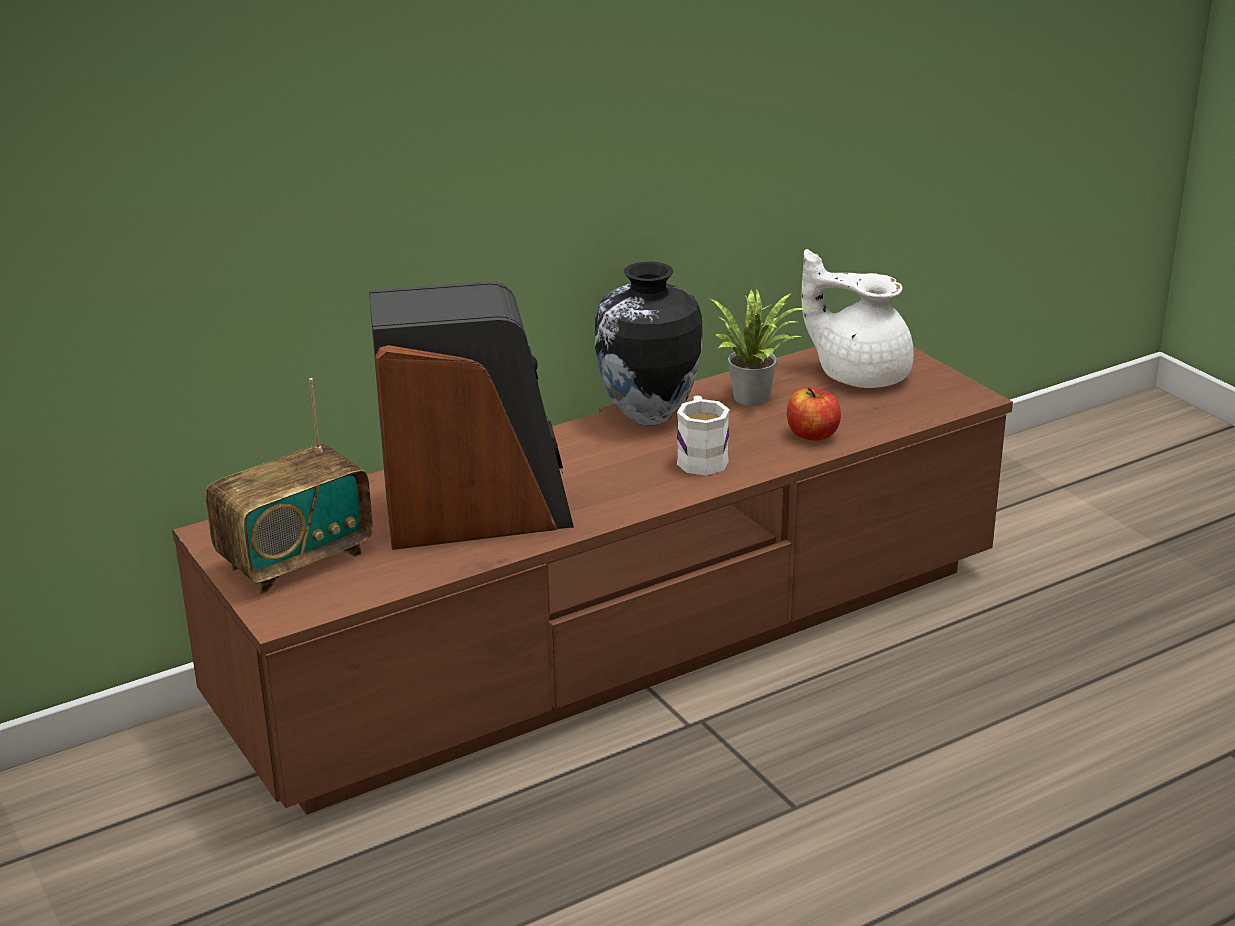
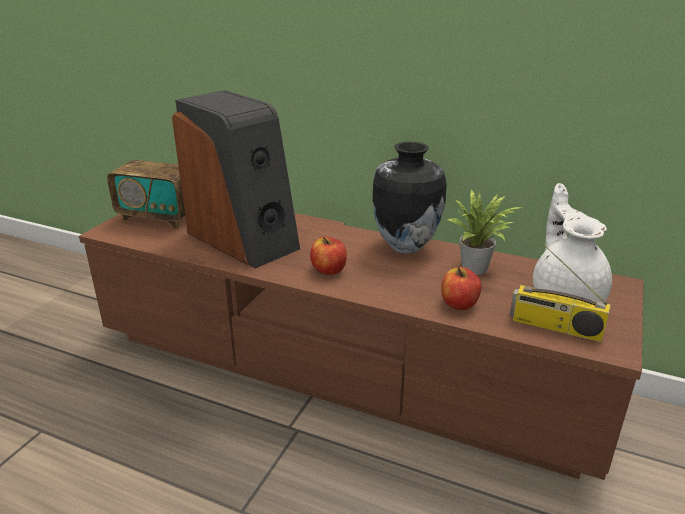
camera: 55 degrees right, 0 degrees up
white mug [677,396,730,475] -> none
none -> apple [310,237,347,275]
none -> radio [510,243,610,342]

